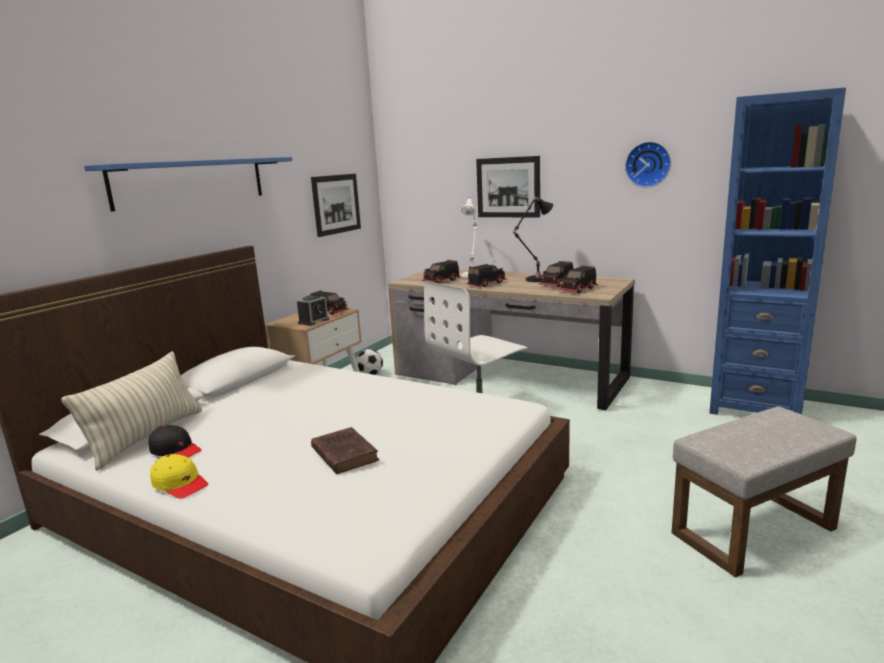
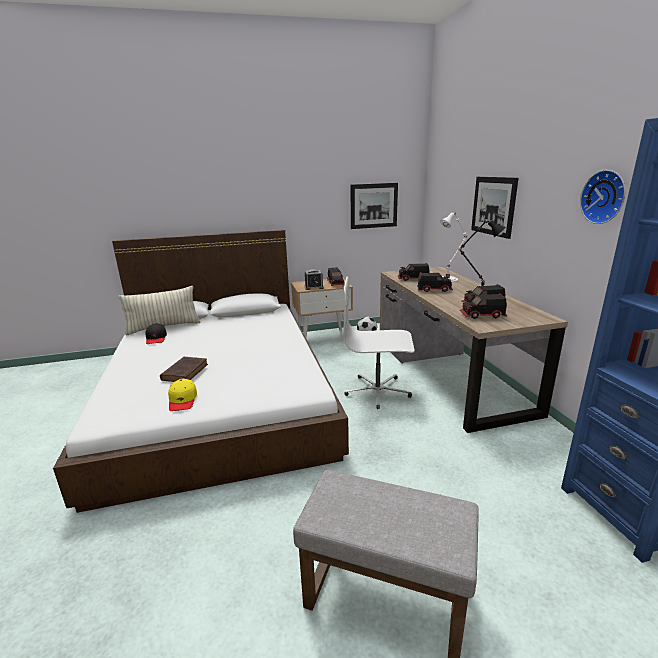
camera: 45 degrees right, 5 degrees up
blue shelf [84,157,292,211] -> none
yellow cap [150,454,208,499] -> yellow cap moved to [168,379,197,411]

